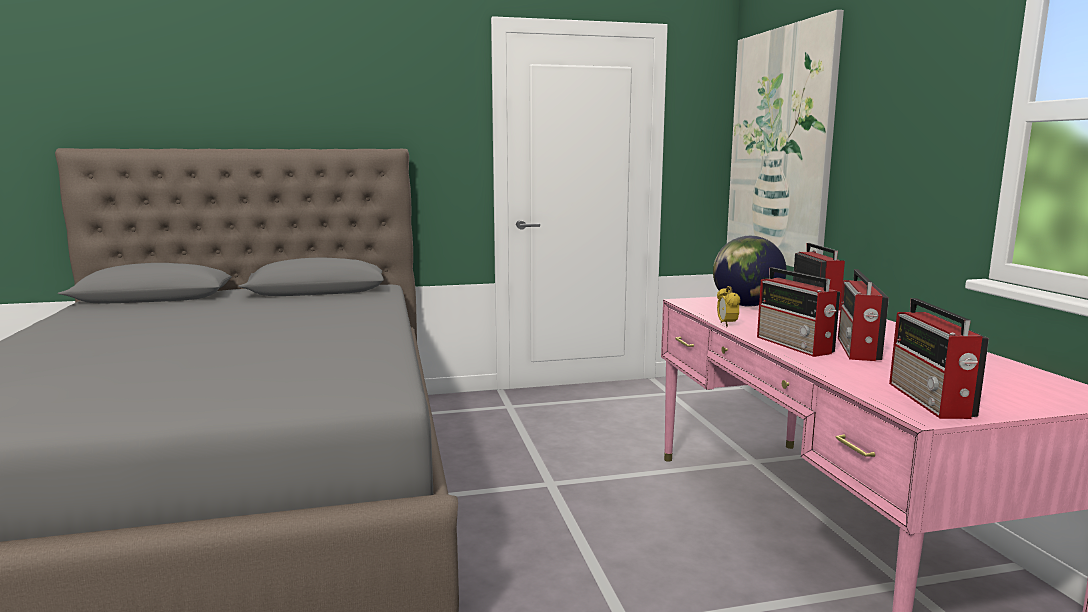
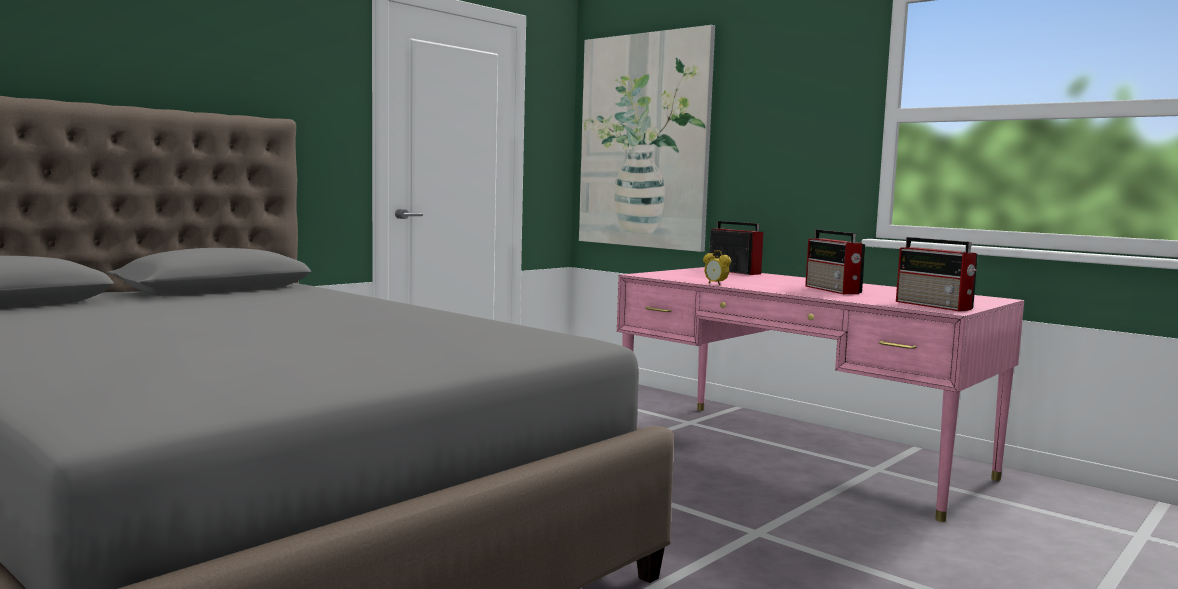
camera: 35 degrees left, 5 degrees down
globe [713,236,787,307] -> none
radio [757,267,840,357] -> none

